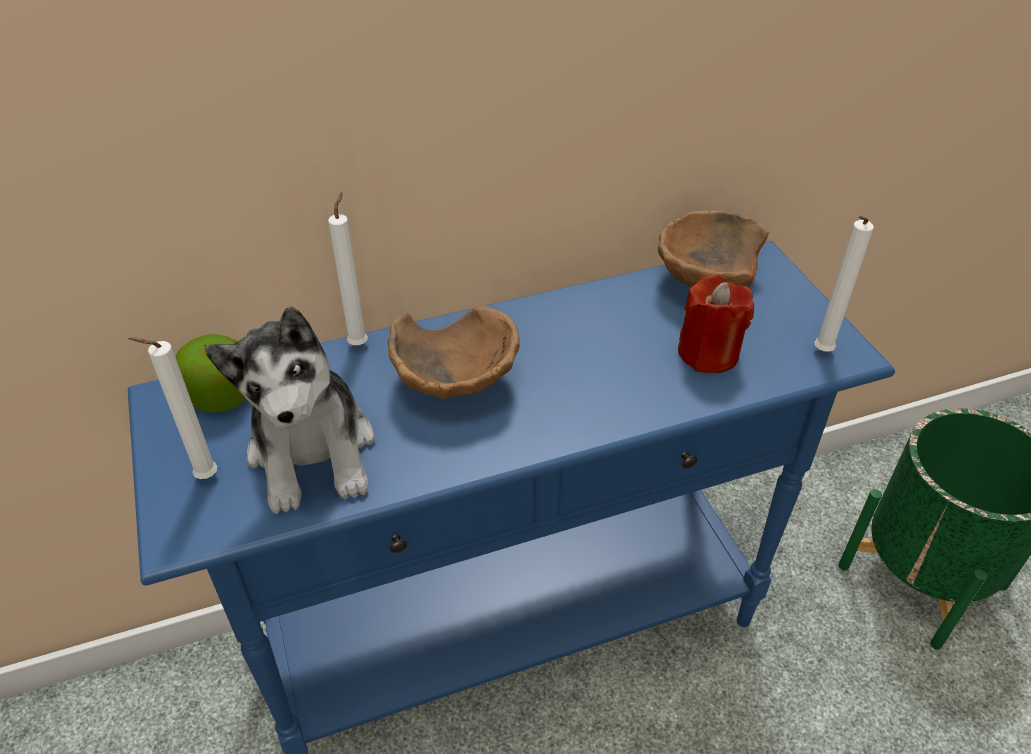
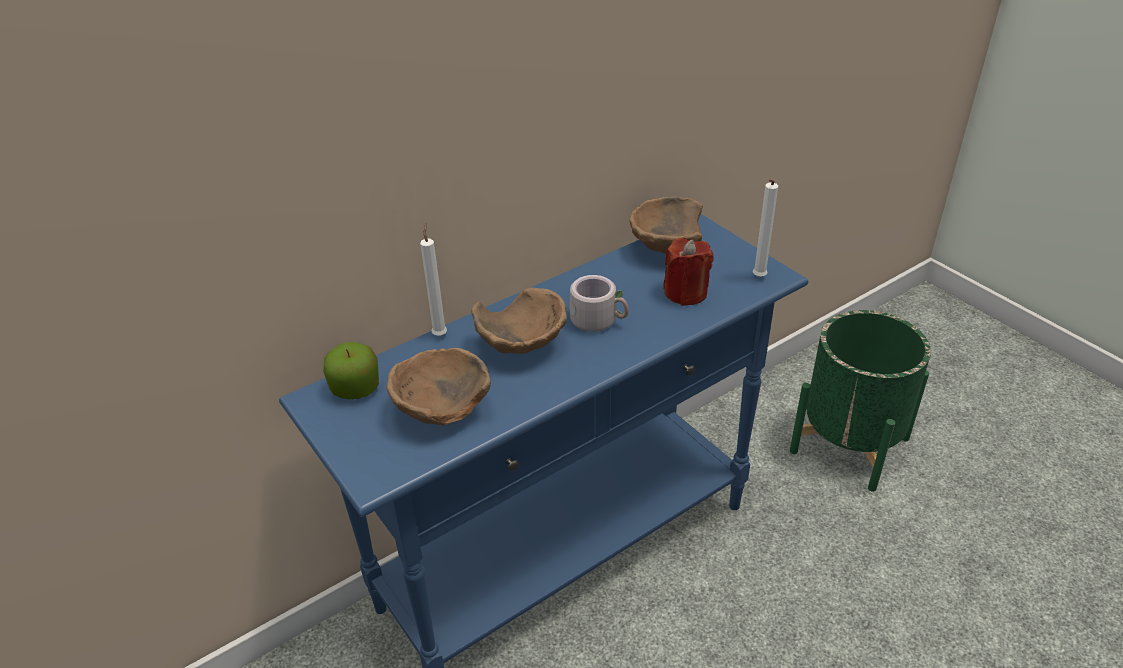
camera: 15 degrees left, 5 degrees down
white candle [128,337,217,479] -> none
plush toy [205,306,375,514] -> brown bowl [386,348,491,425]
none -> grey mug [570,275,629,332]

